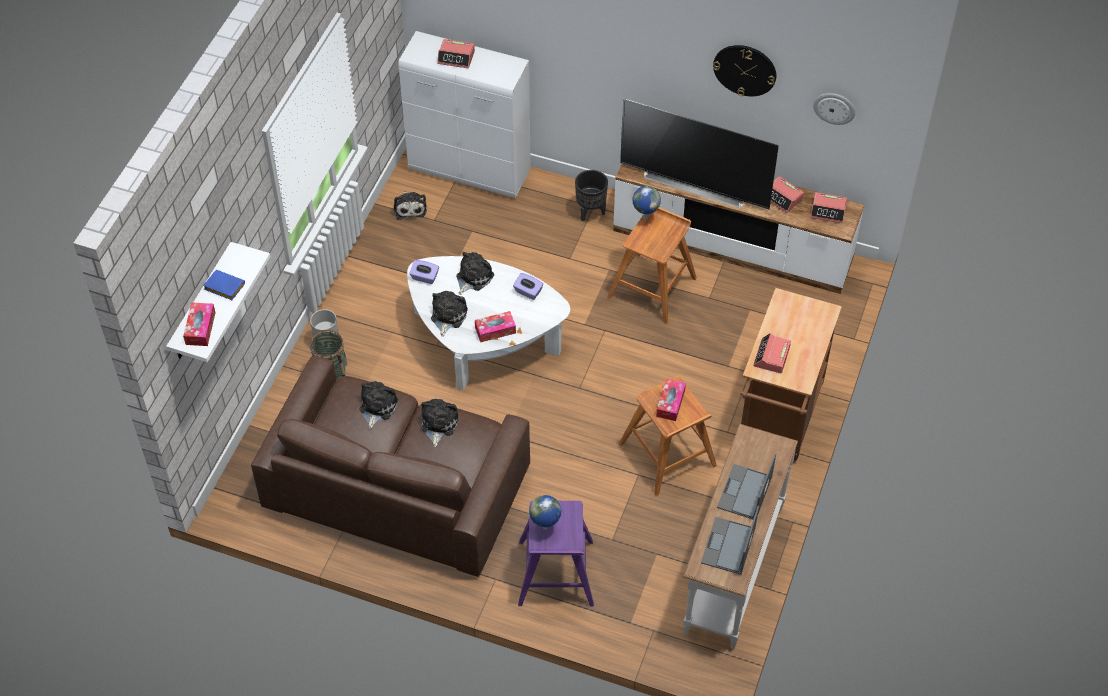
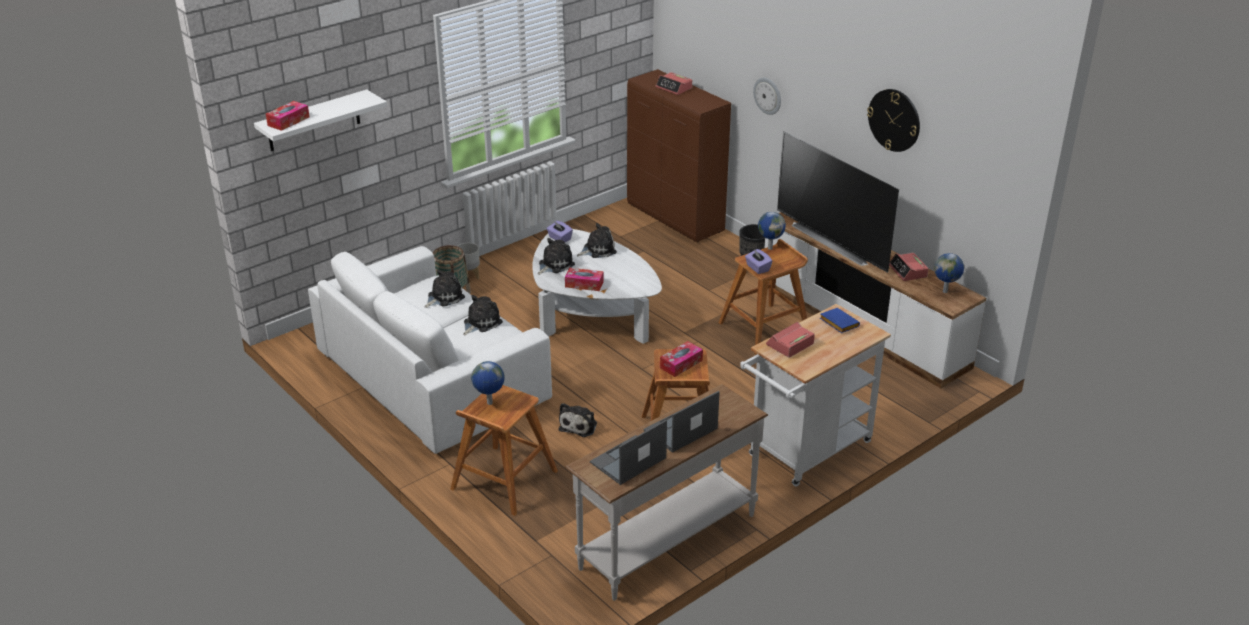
camera: 30 degrees right, 20 degrees down
blue book [203,270,245,300] -> blue book moved to [820,308,860,333]
brown sofa [251,355,530,577] -> white sofa [308,246,552,454]
plush toy [394,191,427,220] -> plush toy moved to [558,403,597,437]
white cabinet [399,31,531,198] -> brown cabinet [627,69,731,242]
purple tissue box [513,273,543,300] -> purple tissue box moved to [745,249,772,274]
purple stool [518,501,594,606] -> brown stool [450,385,558,516]
brown cart [741,288,842,462] -> white cart [740,304,891,486]
alarm clock [810,192,847,223] -> globe [934,253,964,293]
wall clock [813,93,855,125] -> wall clock moved to [753,78,781,115]

